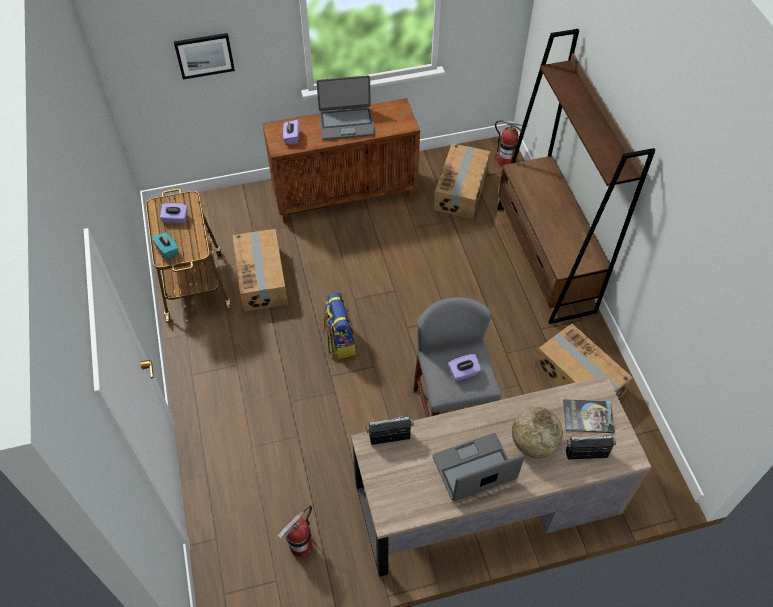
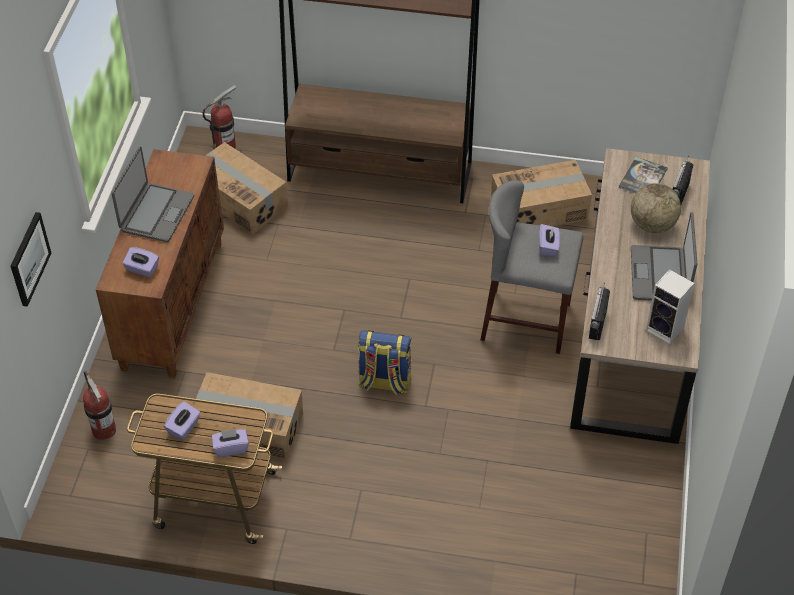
camera: 65 degrees left, 5 degrees down
turquoise tissue box [151,232,178,259] -> purple tissue box [212,429,249,458]
fire extinguisher [277,505,312,558] -> fire extinguisher moved to [83,370,116,440]
none -> speaker [646,269,695,344]

